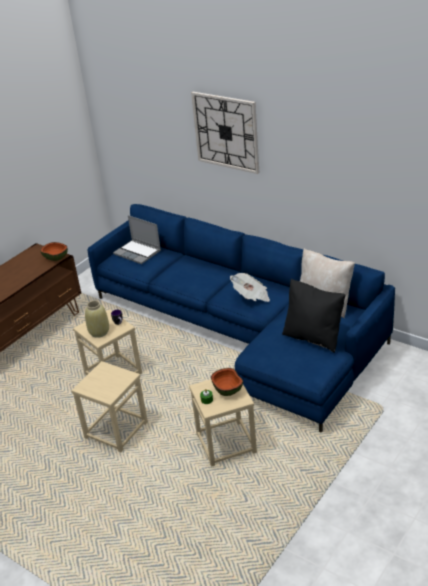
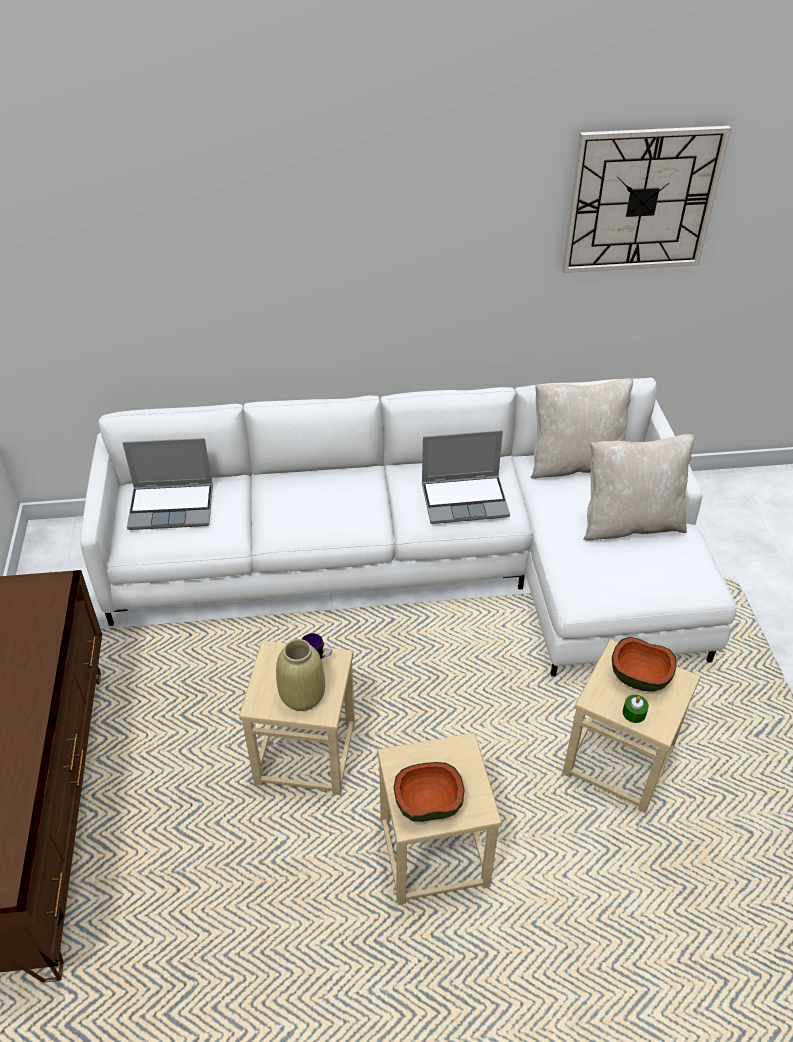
camera: 45 degrees left, 10 degrees up
bowl [40,242,68,261] -> bowl moved to [393,762,464,822]
blue sofa [88,204,395,433] -> white sofa [80,378,736,677]
wall clock [191,92,259,174] -> wall clock moved to [562,126,731,273]
newspaper [230,273,270,302] -> laptop [422,430,510,524]
black pillow [282,279,345,353] -> beige pillow [583,434,694,541]

